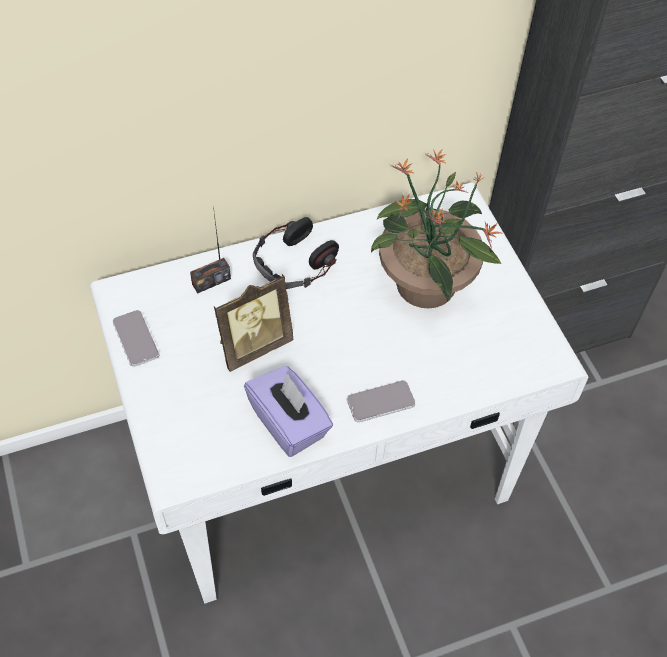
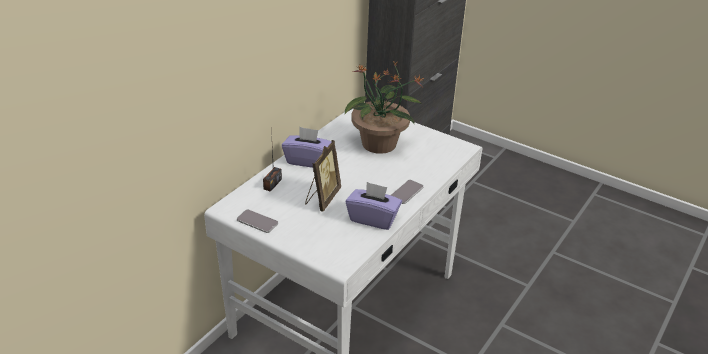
camera: 35 degrees left, 20 degrees down
headphones [253,217,339,289] -> purple tissue box [282,127,332,168]

